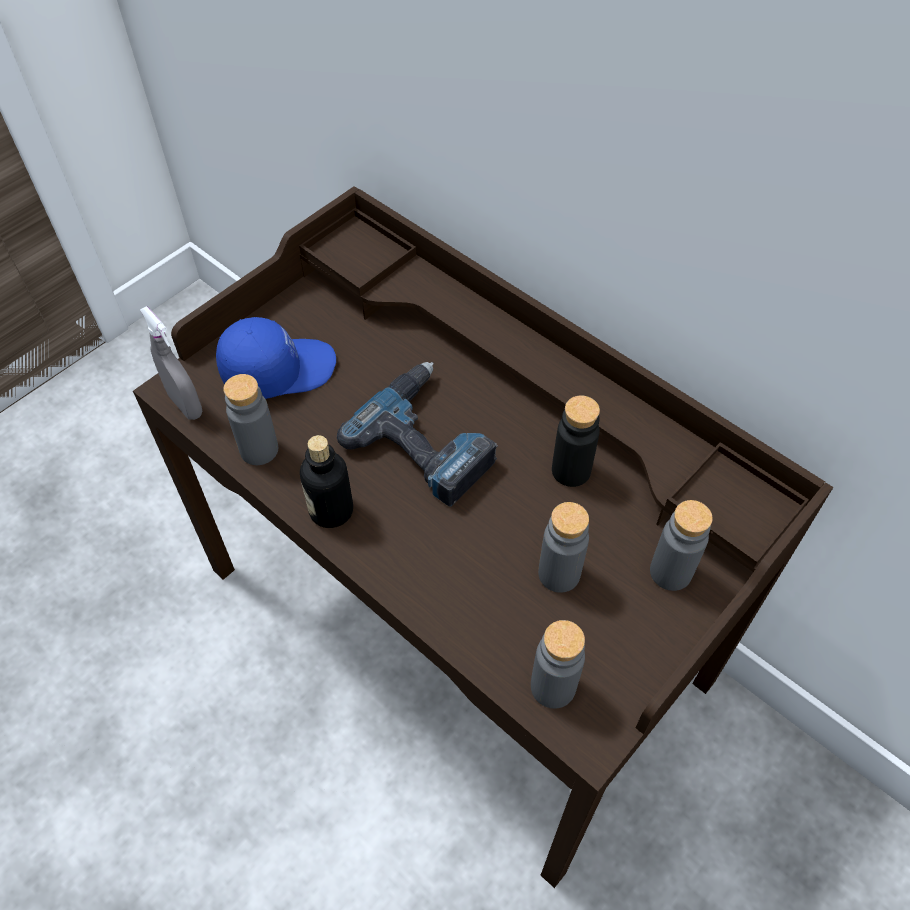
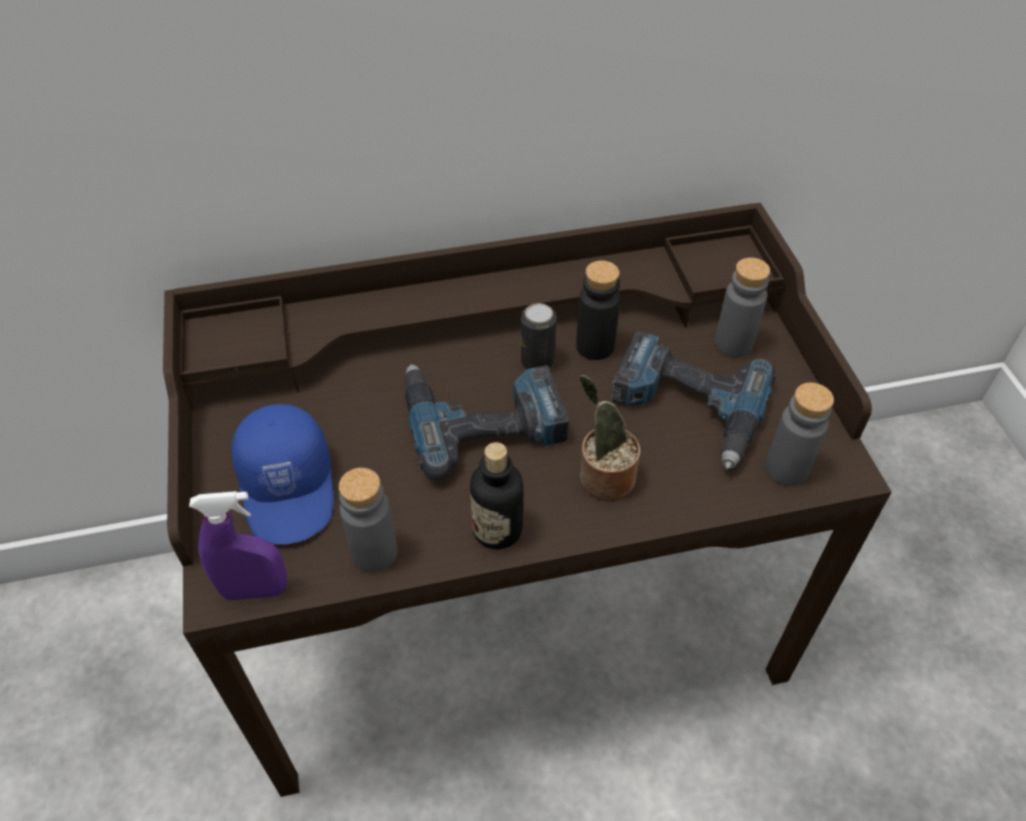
camera: 55 degrees left, 5 degrees down
grey spray bottle [140,306,202,420] -> purple spray bottle [189,491,288,600]
blue cap [216,317,336,399] -> blue cap turned 150 degrees clockwise [232,404,334,545]
grey bottle [538,502,589,593] -> power drill [610,331,776,469]
none -> can [521,303,557,369]
none -> potted plant [579,375,640,501]

